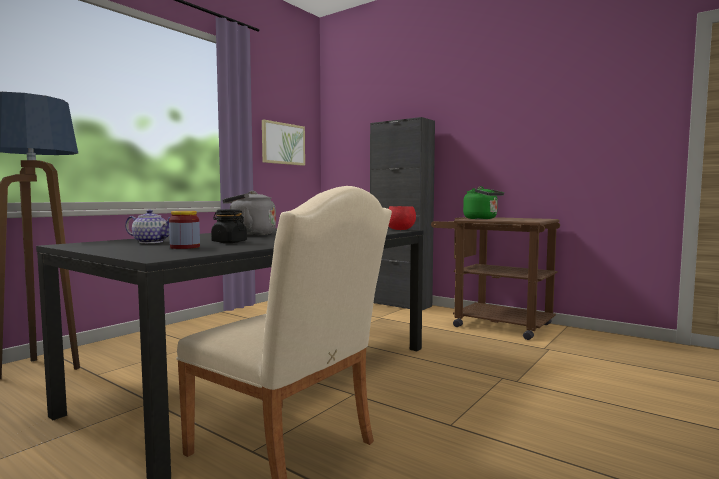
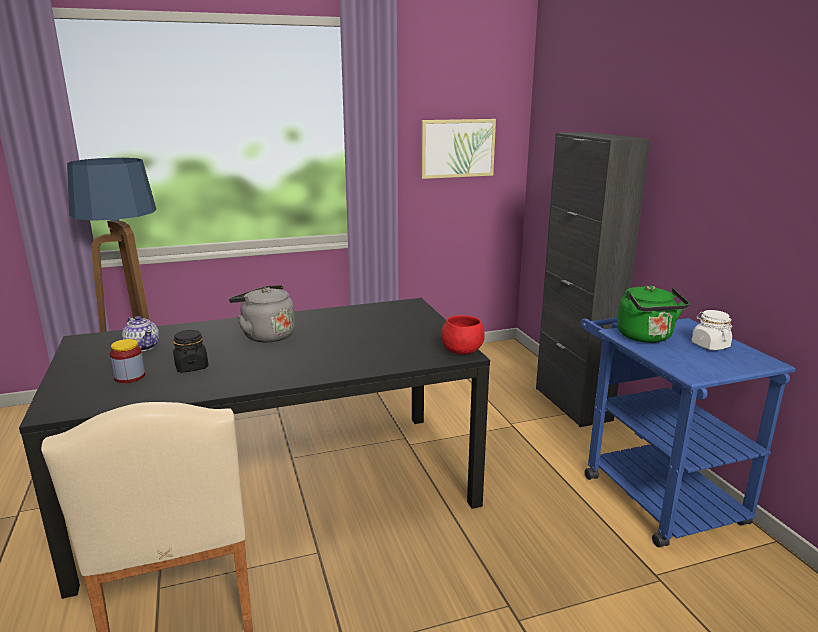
camera: 35 degrees right, 15 degrees up
brown cart [431,217,560,340] -> blue cart [581,318,795,548]
none -> white jar [692,310,732,350]

